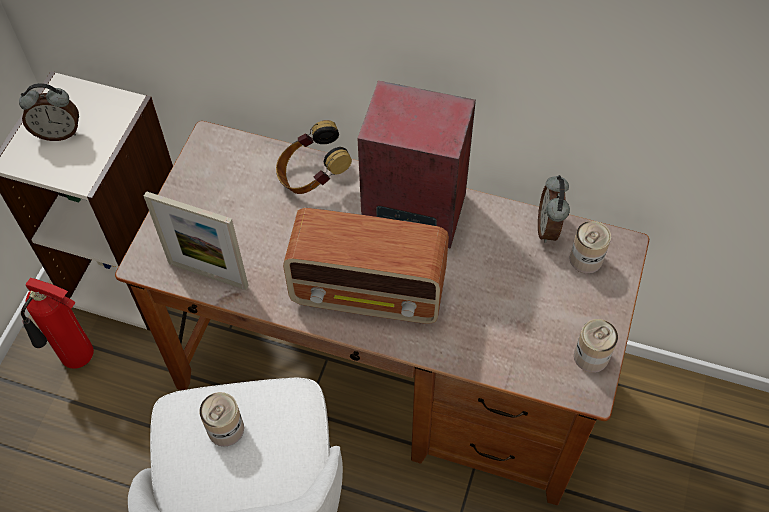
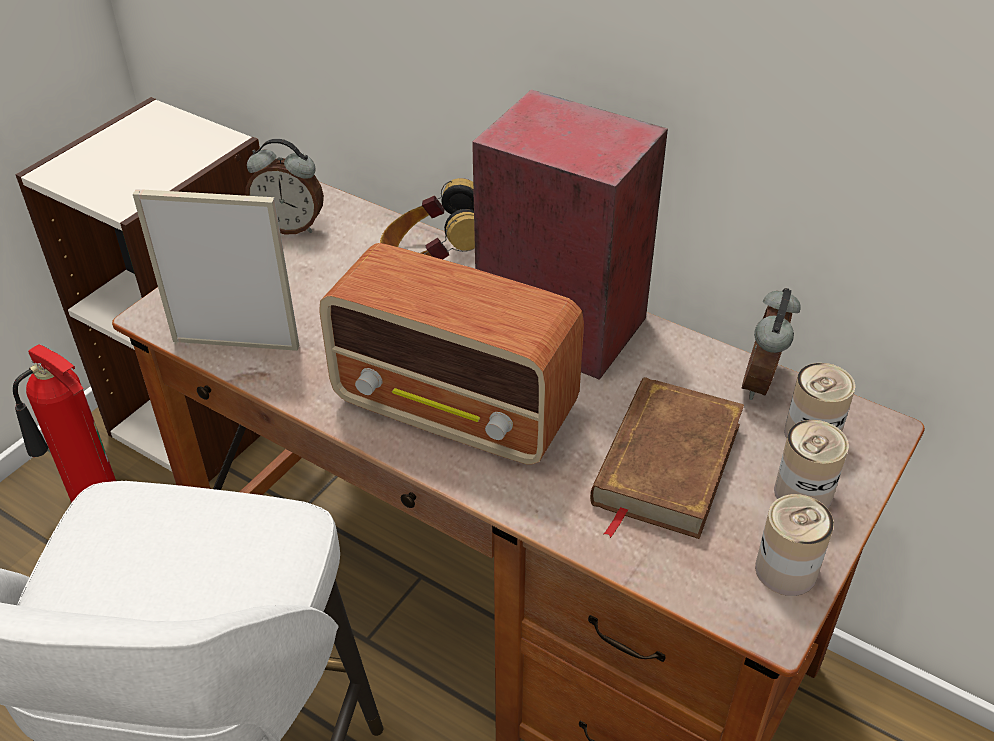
camera: 15 degrees right, 15 degrees down
alarm clock [19,83,79,141] -> alarm clock moved to [245,139,324,235]
picture frame [144,191,249,290] -> picture frame turned 150 degrees clockwise [133,189,299,351]
can [199,392,244,446] -> can moved to [774,420,849,509]
none -> brown book [590,377,744,539]

